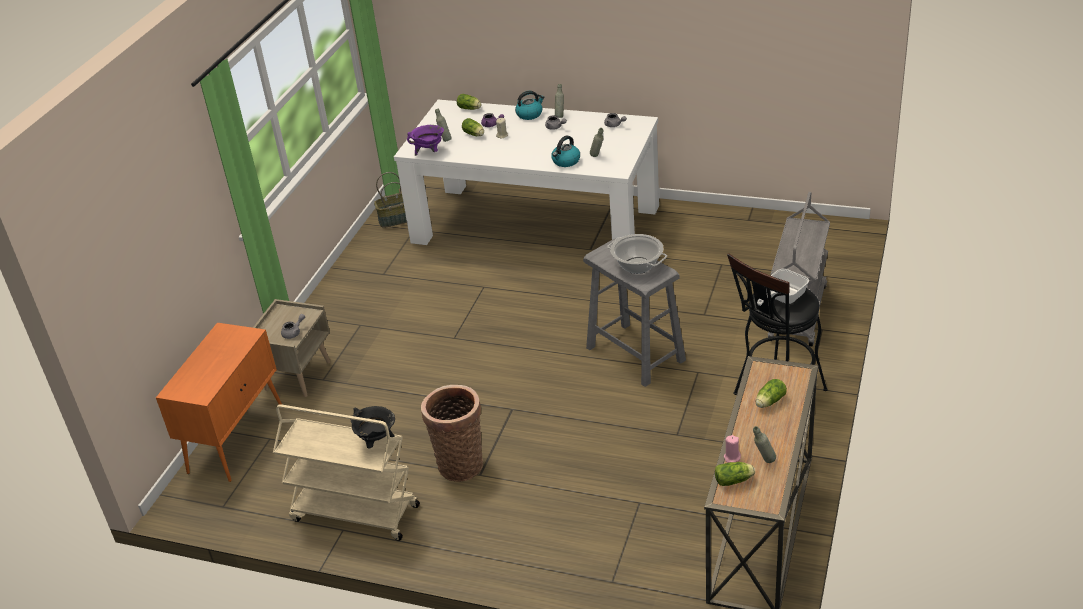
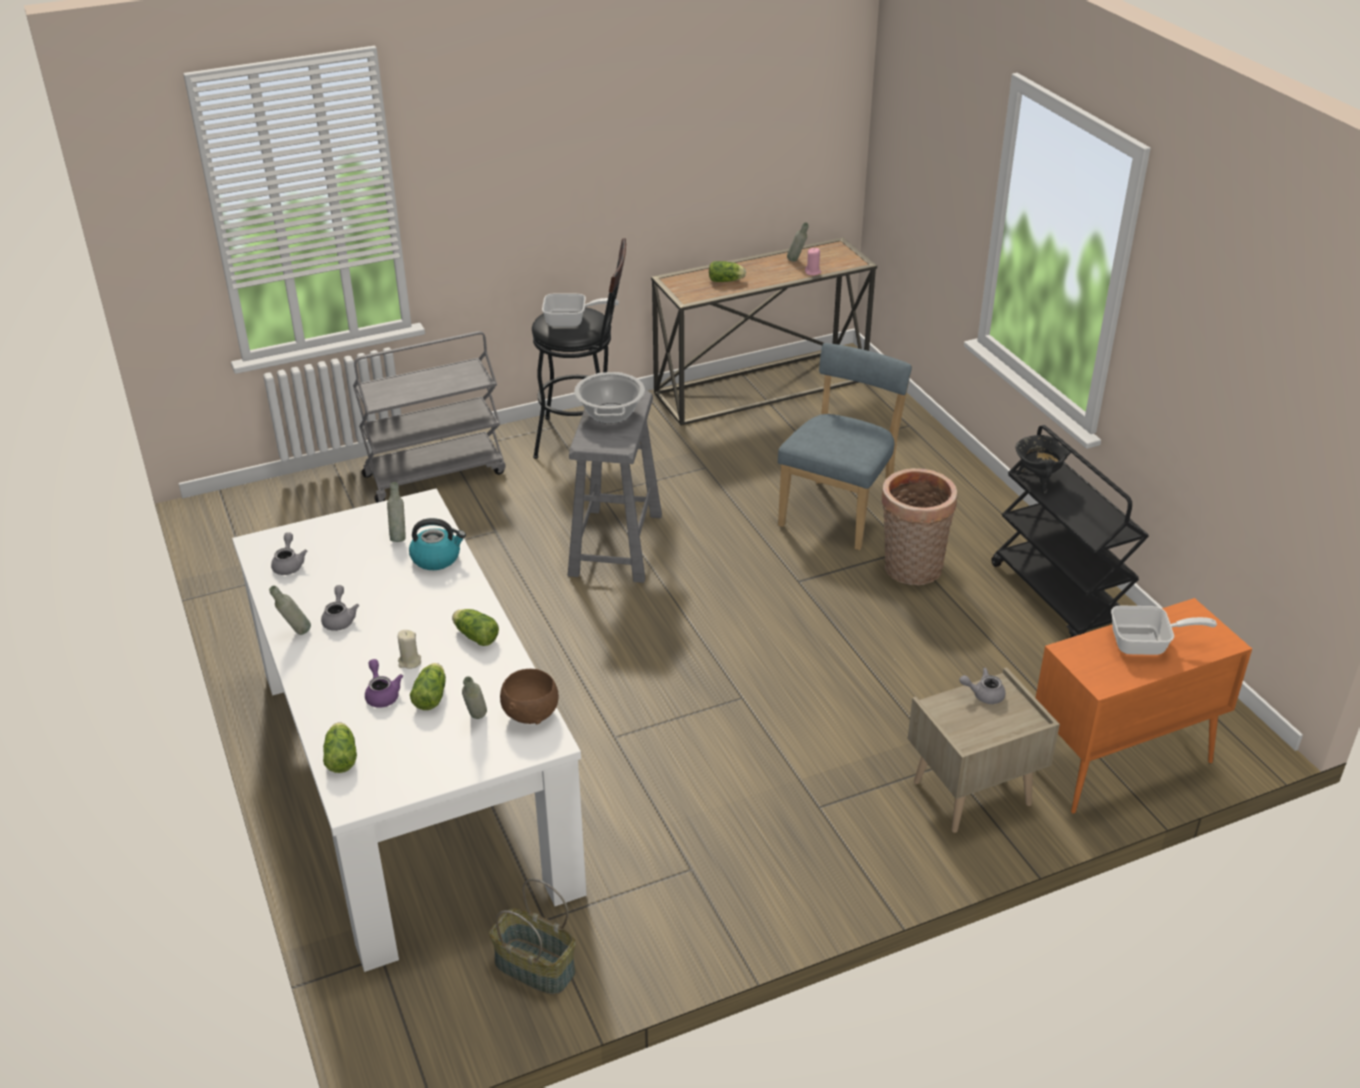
camera: 135 degrees left, 0 degrees up
beige cart [273,404,420,541] -> black cart [991,425,1149,638]
purple cooking pot [407,125,444,156] -> brown bowl [500,669,559,724]
kettle [515,91,544,120] -> none
lettuce [715,462,755,486] -> lettuce moved to [452,609,499,646]
none -> blue chair [778,343,912,550]
none -> frying pan [1111,605,1217,655]

